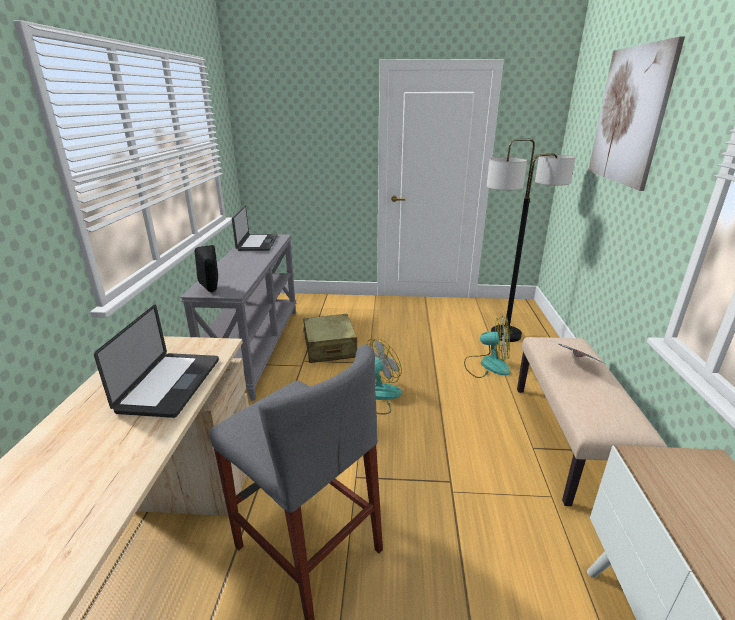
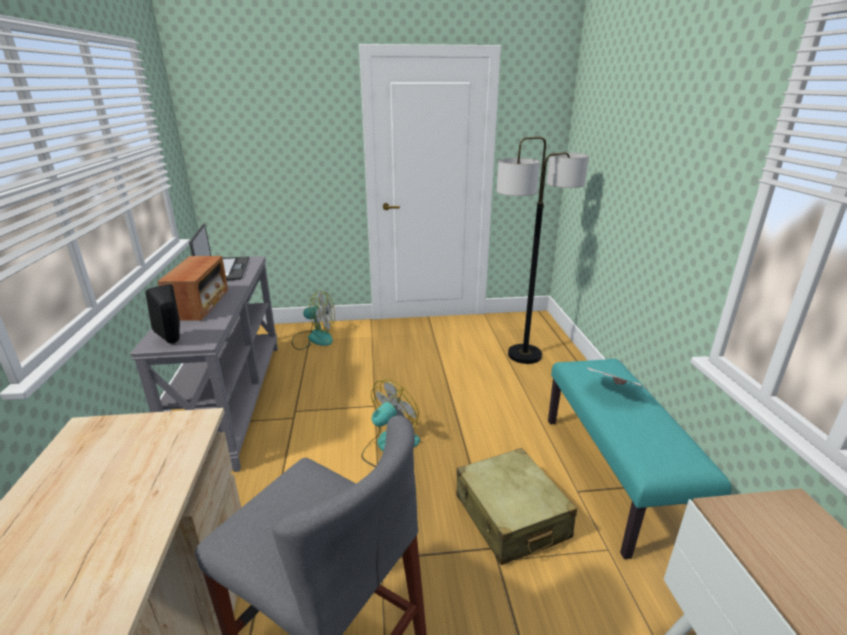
camera: 10 degrees left, 0 degrees up
laptop [94,304,219,418] -> none
beige suitcase [303,314,357,363] -> beige suitcase moved to [457,448,577,565]
fan [464,315,510,378] -> fan moved to [291,290,335,350]
beige bench [517,337,667,506] -> turquoise bench [548,359,731,559]
picture [588,36,685,191] -> none
none -> radio [157,256,228,321]

